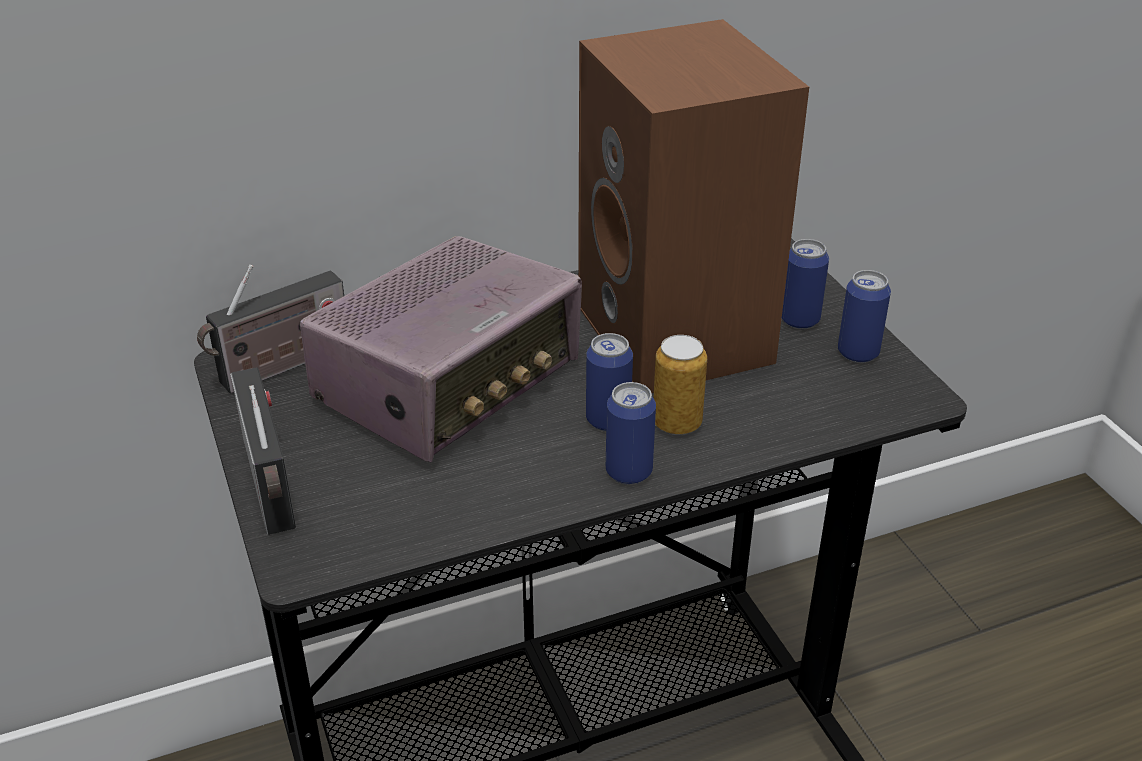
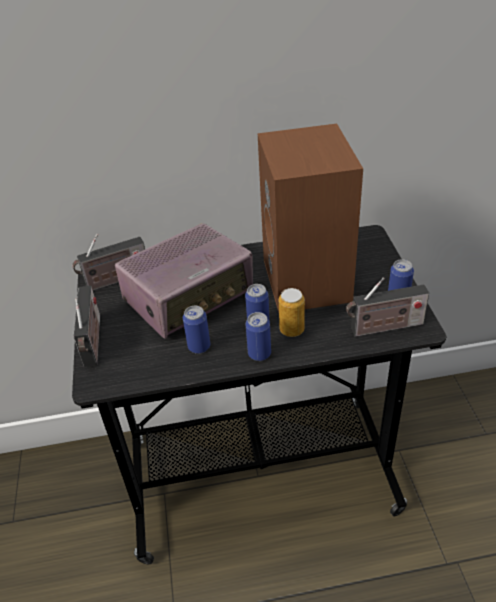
camera: 15 degrees right, 5 degrees up
can [782,239,829,329] -> can moved to [183,305,210,354]
none -> radio [346,277,429,337]

